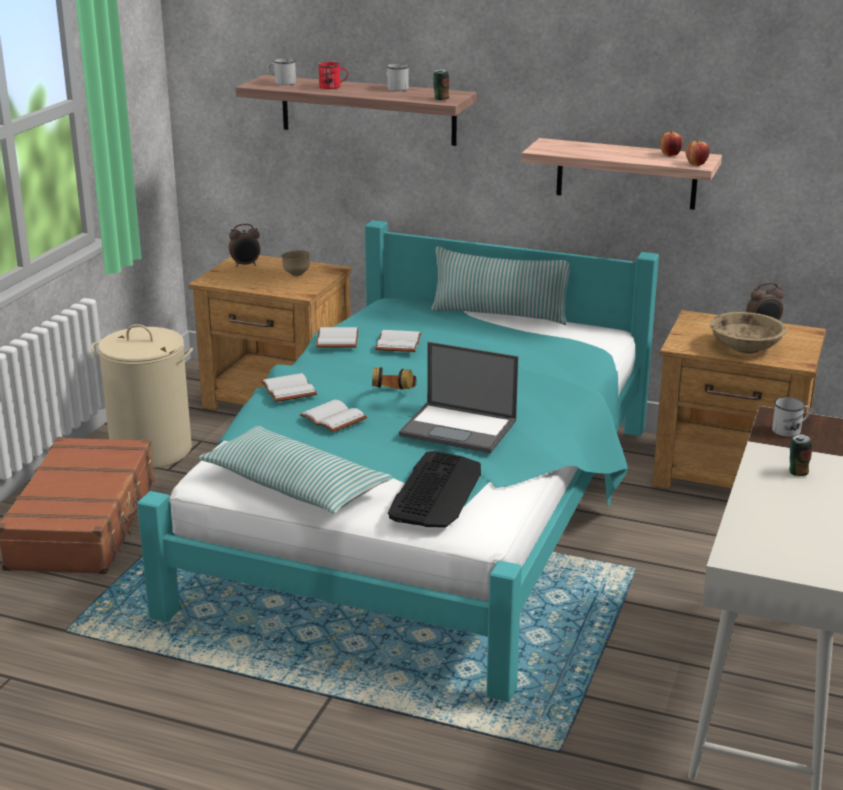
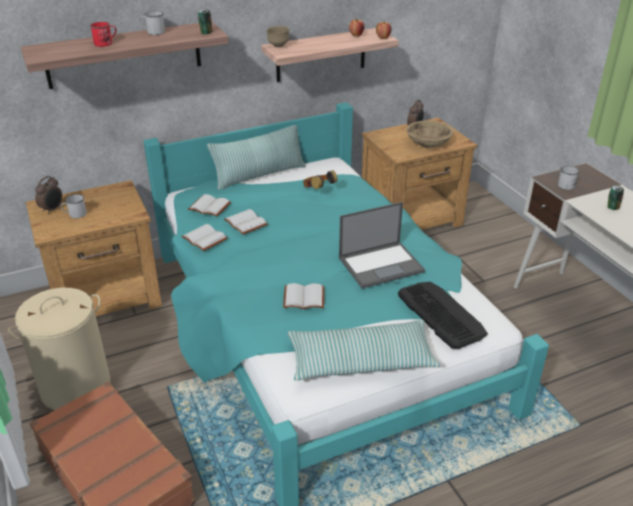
camera: 45 degrees left, 10 degrees up
white book [261,373,317,402] -> white book moved to [188,194,231,217]
white mug [269,58,296,85] -> white mug moved to [60,194,87,218]
brown bowl [281,250,310,276] -> brown bowl moved to [266,26,289,48]
headphones [372,367,417,390] -> headphones moved to [303,170,338,189]

